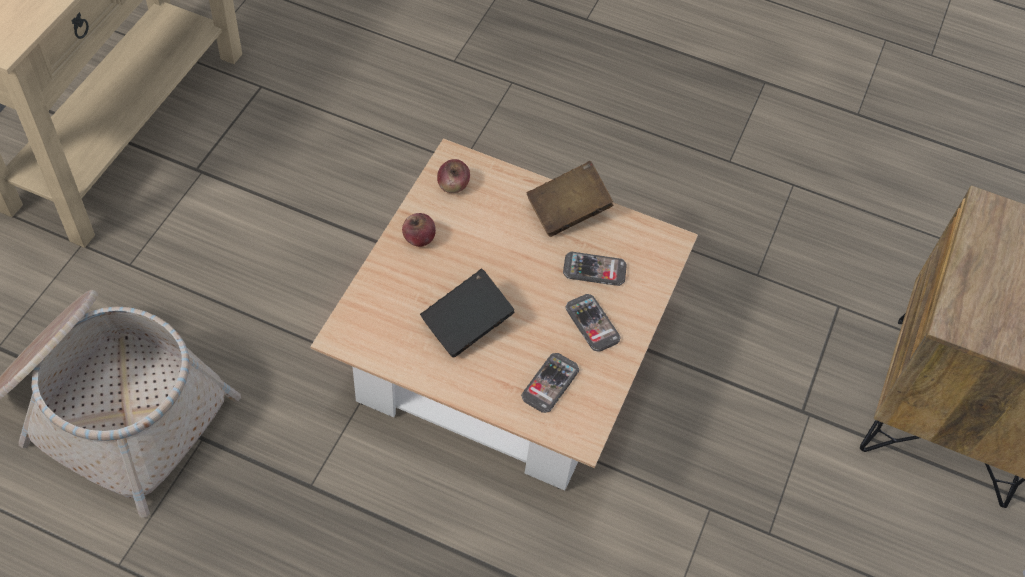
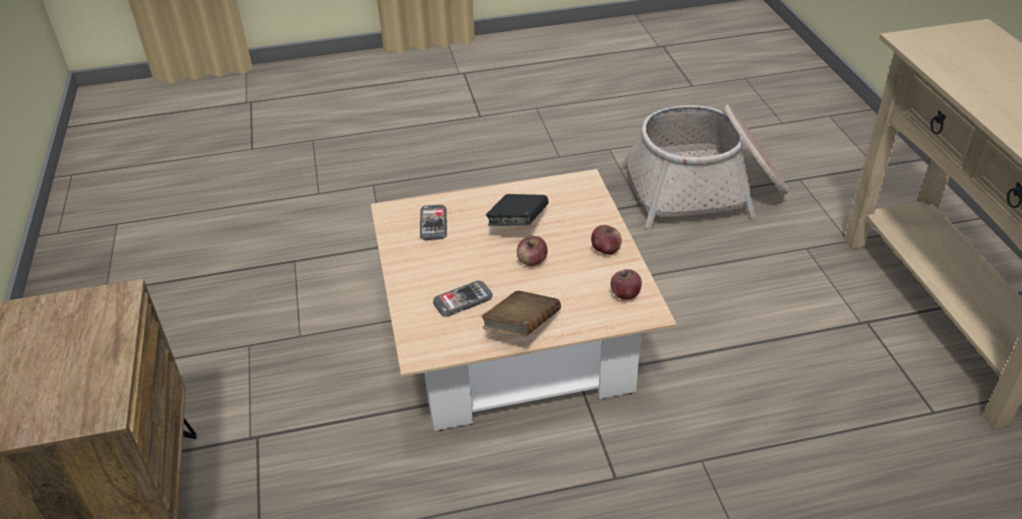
camera: 150 degrees right, 15 degrees down
phone [565,294,621,352] -> none
none -> apple [517,236,548,266]

